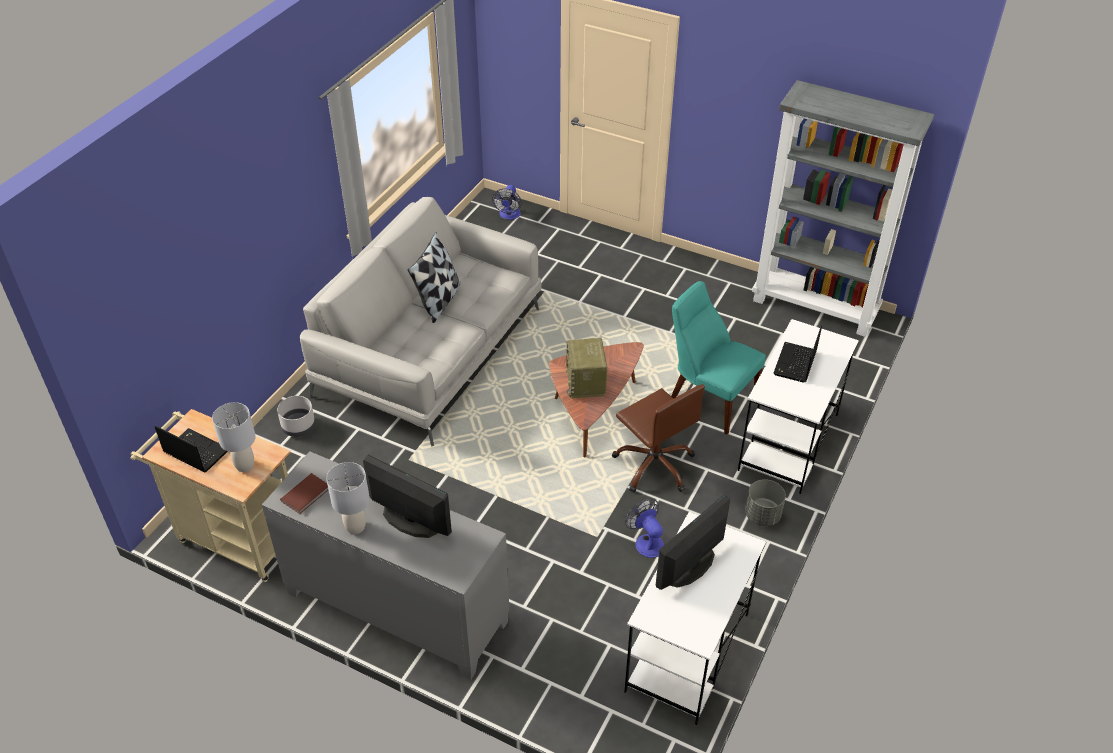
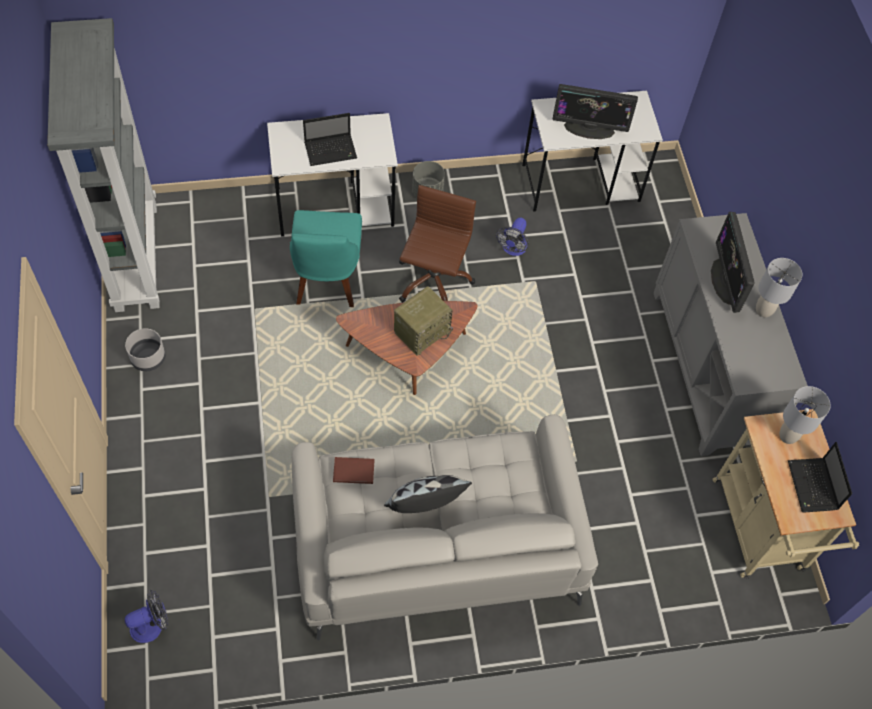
camera: 130 degrees left, 15 degrees up
grey planter [277,396,315,437] -> grey planter moved to [125,328,165,371]
brown book [280,473,328,514] -> brown book moved to [333,457,374,484]

